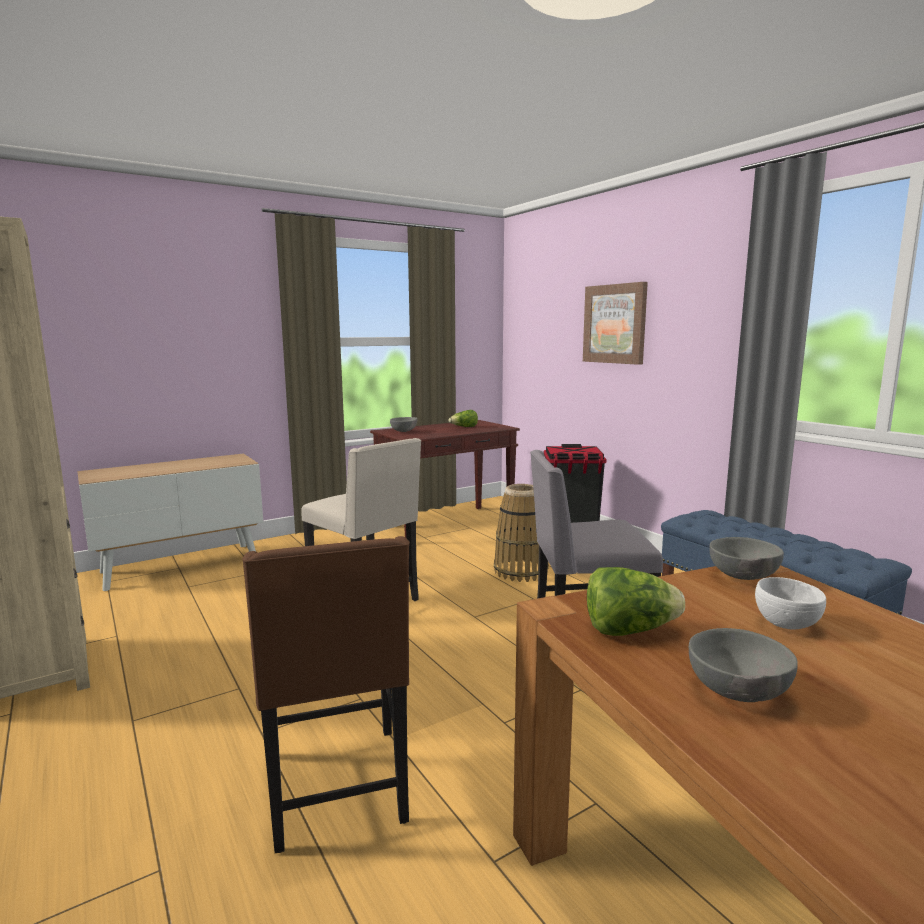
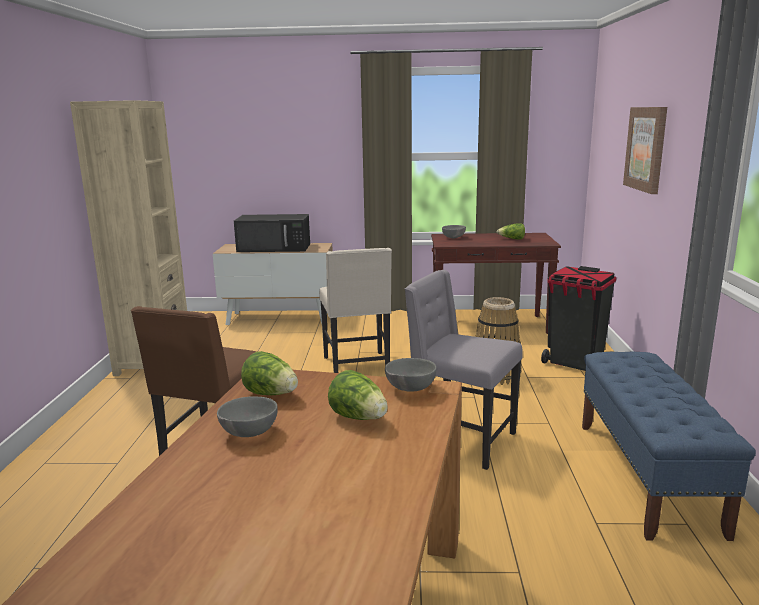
camera: 35 degrees right, 5 degrees up
white bowl [755,577,826,629] -> lettuce [328,370,388,420]
none -> black microwave [234,214,310,252]

